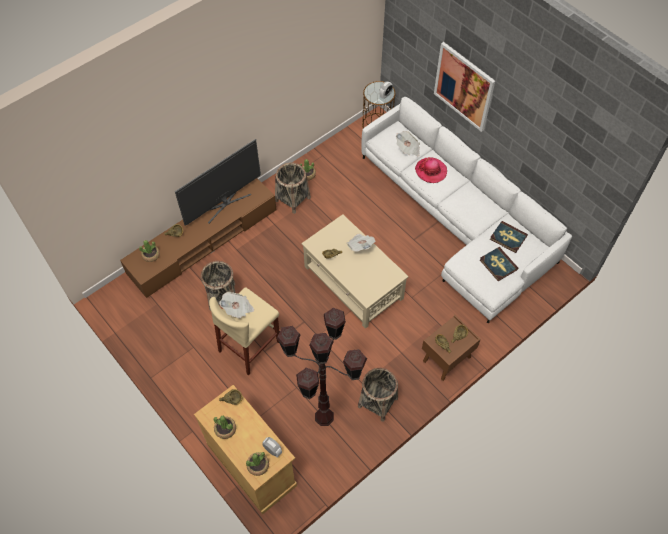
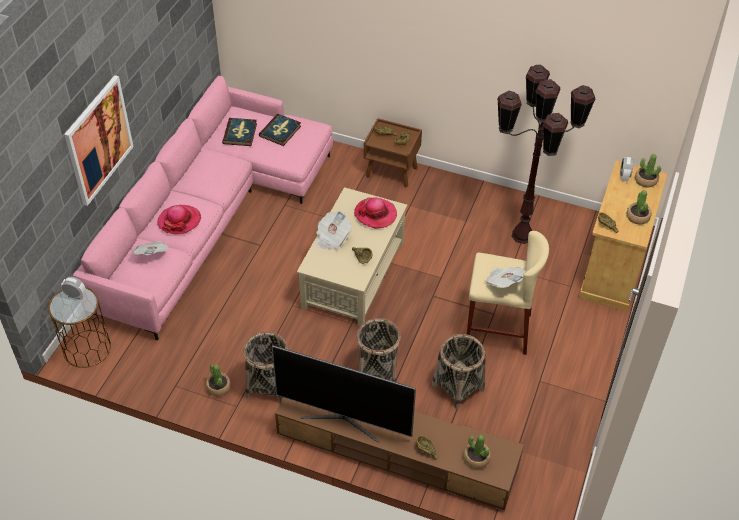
camera: 120 degrees left, 10 degrees down
basket [358,368,398,422] -> basket moved to [357,318,401,382]
white sofa [361,97,572,323] -> pink sofa [73,76,333,341]
none -> hat [354,197,397,228]

